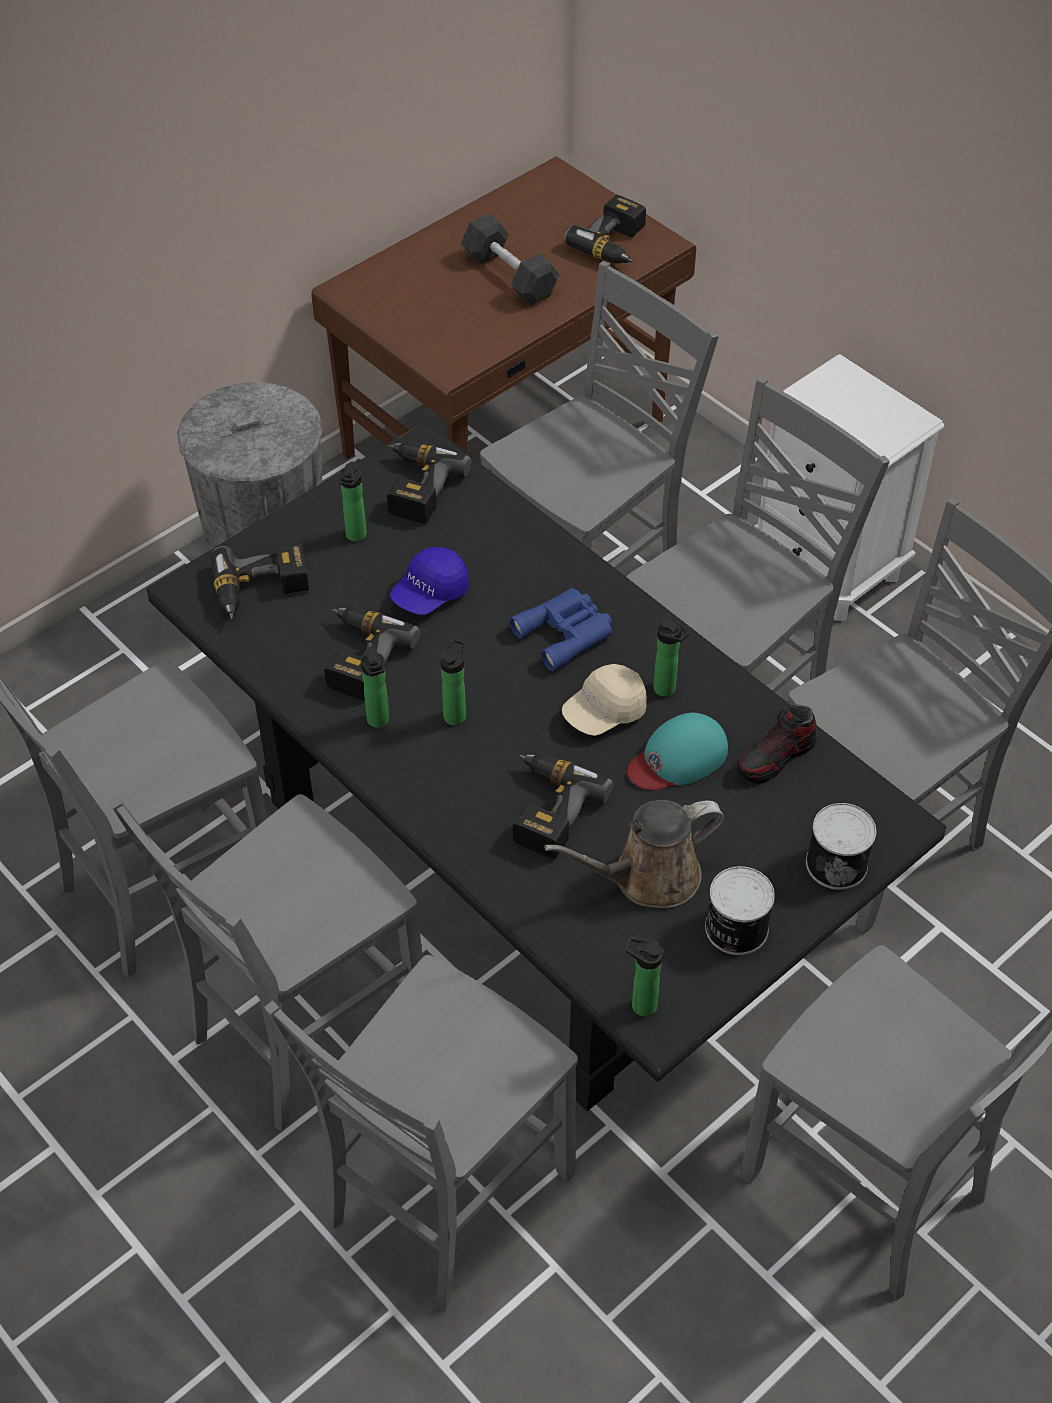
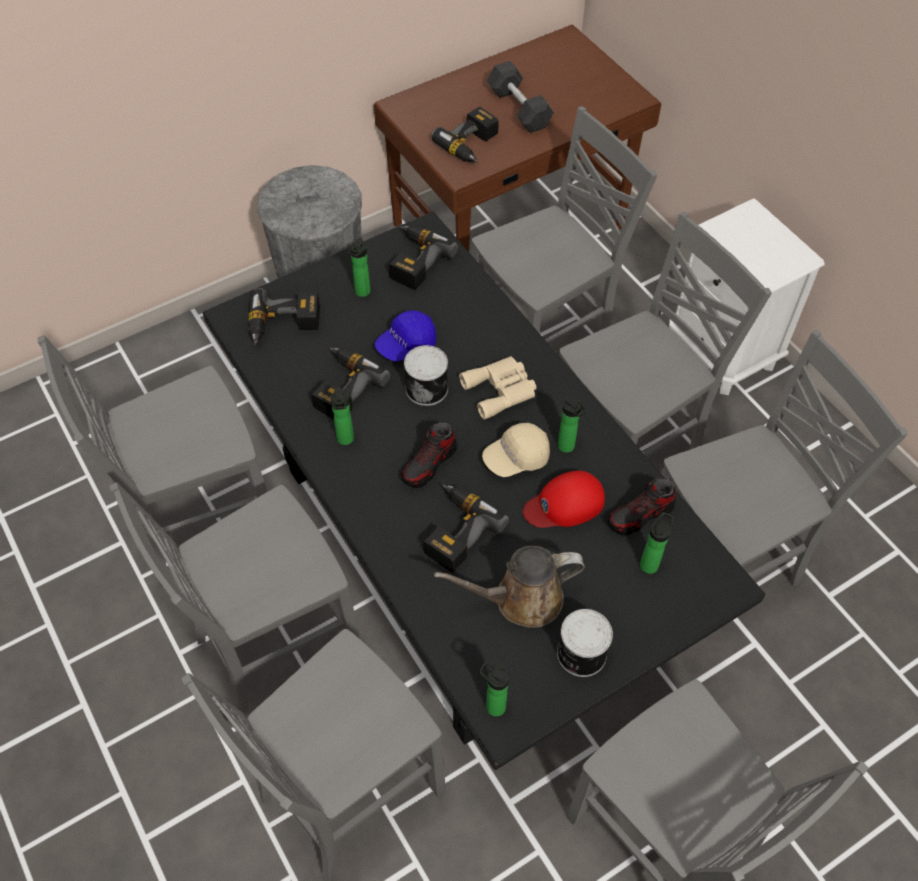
camera: 10 degrees right, 5 degrees up
bottle [440,639,466,725] -> bottle moved to [640,512,674,574]
blue binoculars [509,588,613,671] -> beige binoculars [459,356,536,420]
power drill [564,195,646,263] -> power drill moved to [431,107,499,163]
turquoise cap [627,713,728,790] -> red cap [523,471,605,528]
can [806,803,876,890] -> can moved to [404,345,448,406]
none -> shoe [402,423,457,488]

